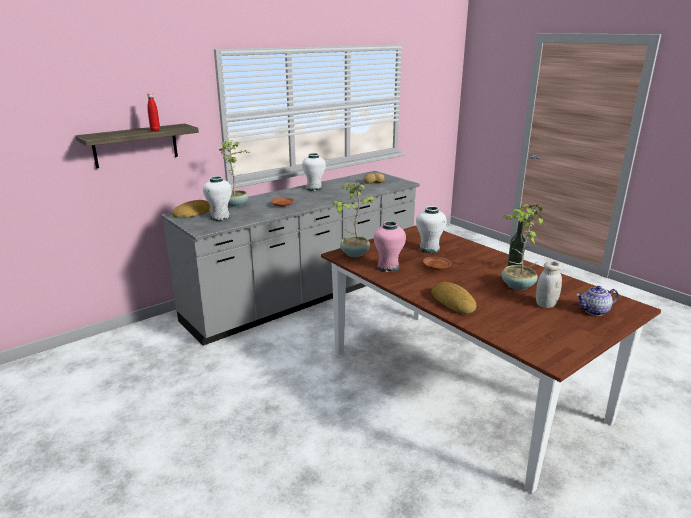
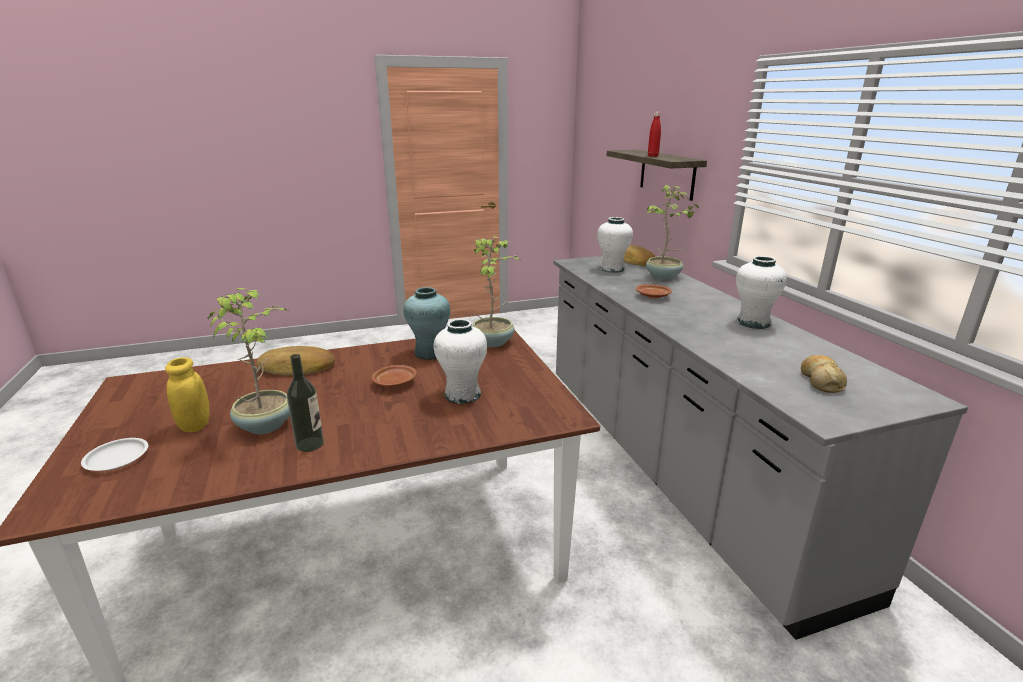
camera: 110 degrees right, 0 degrees up
pink vase [374,221,406,272] -> turquoise vase [403,287,450,360]
white jar [536,261,562,308] -> yellow jar [165,357,209,432]
teapot [577,286,618,316] -> white plate [81,438,148,471]

